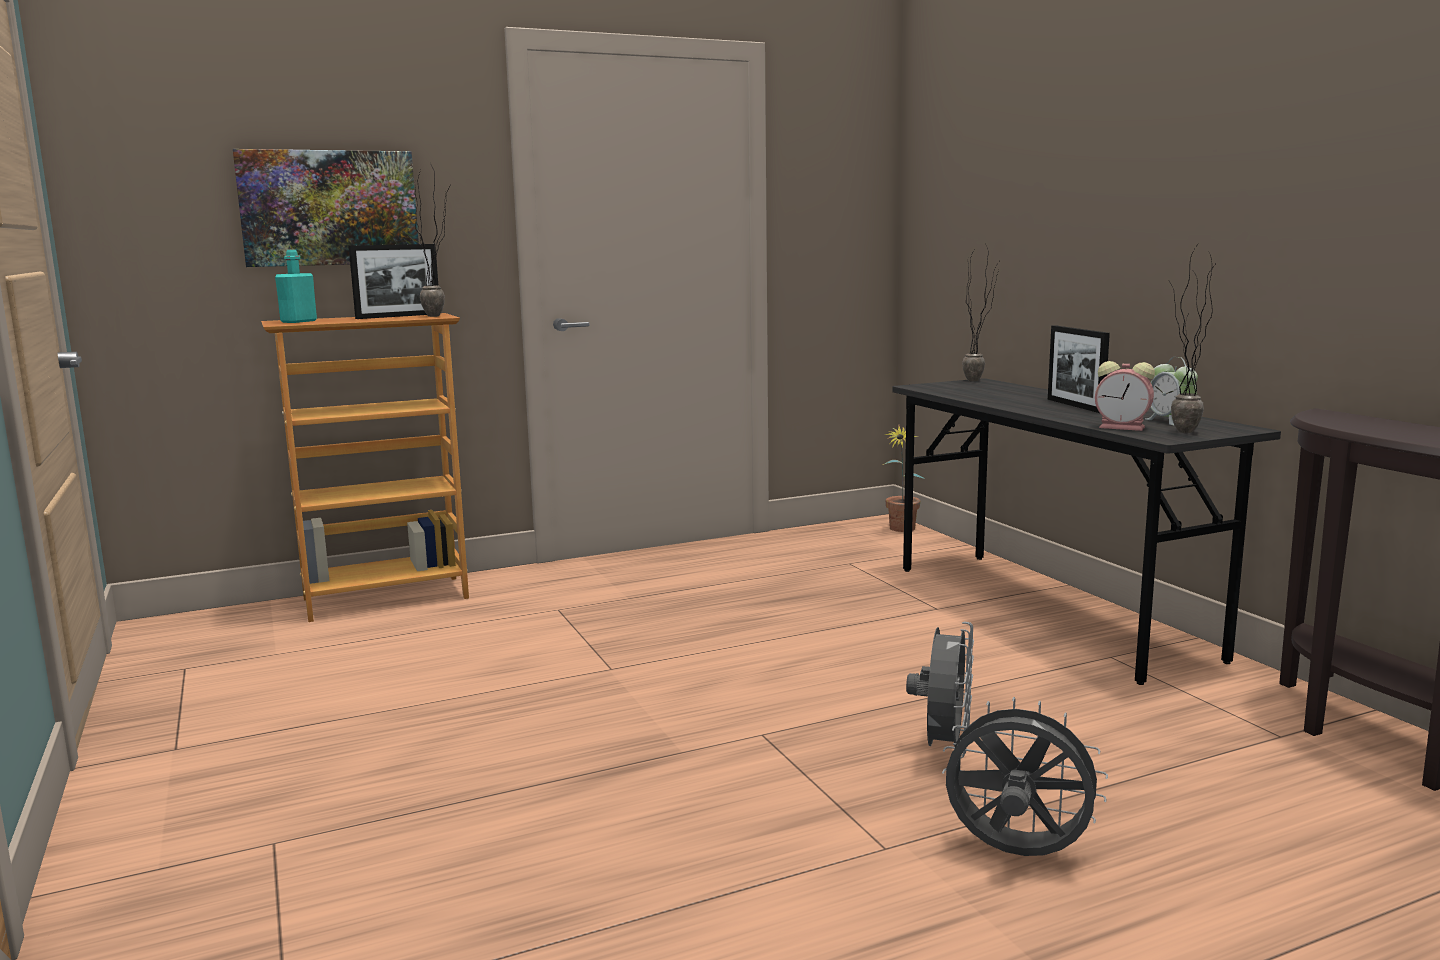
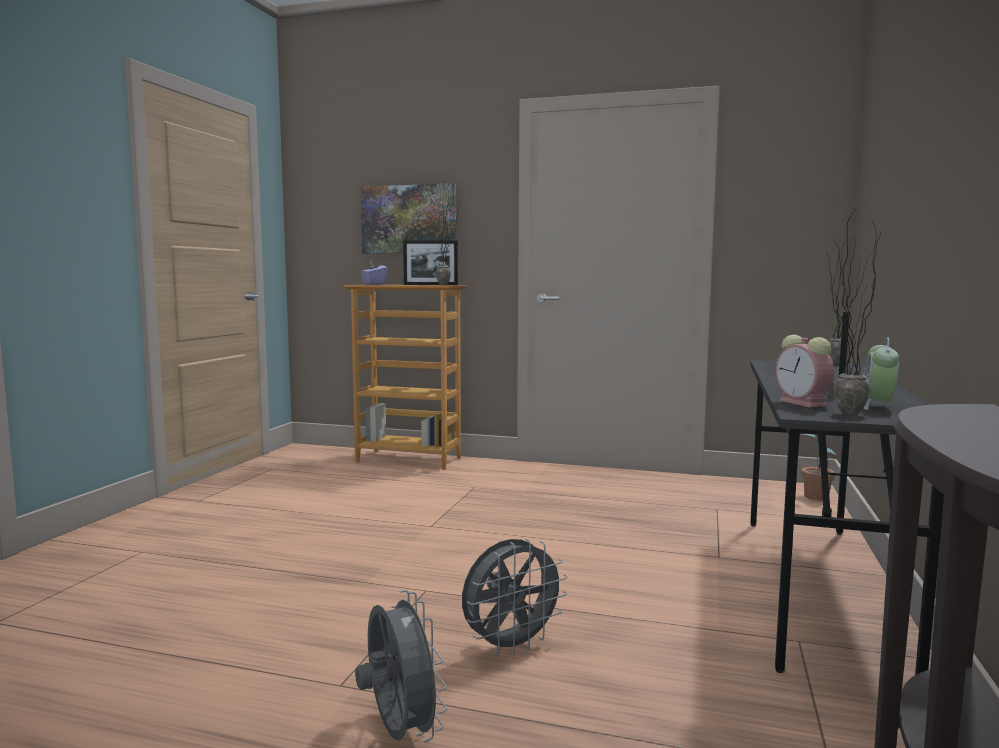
camera: 40 degrees right, 5 degrees down
turquoise bottle [275,250,317,323] -> purple tissue box [361,260,387,285]

